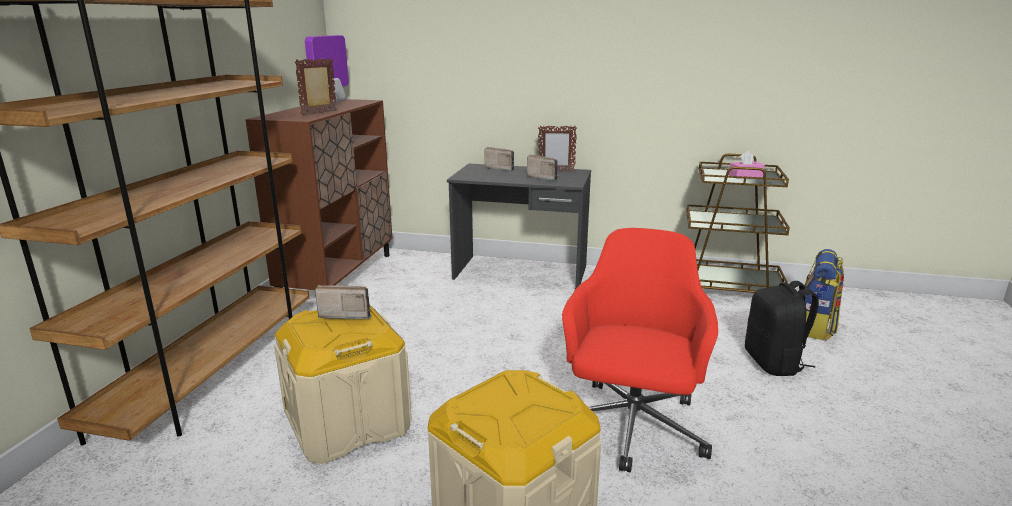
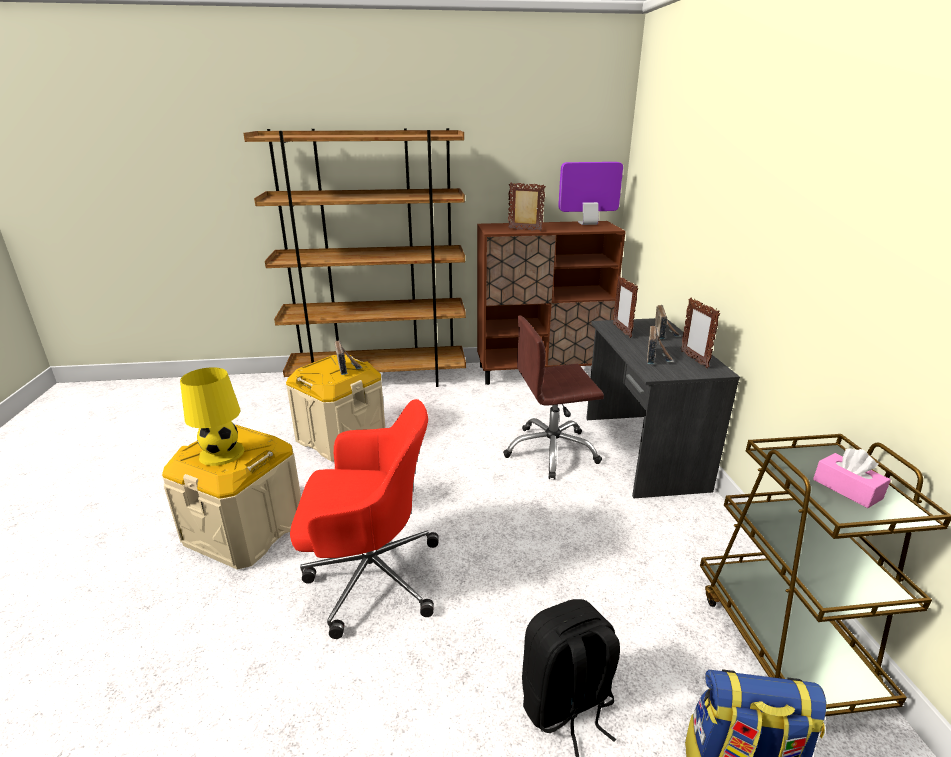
camera: 70 degrees right, 5 degrees up
none -> yellow table lamp [180,367,244,466]
none -> brown office chair [503,316,604,480]
none -> picture frame [613,276,638,338]

